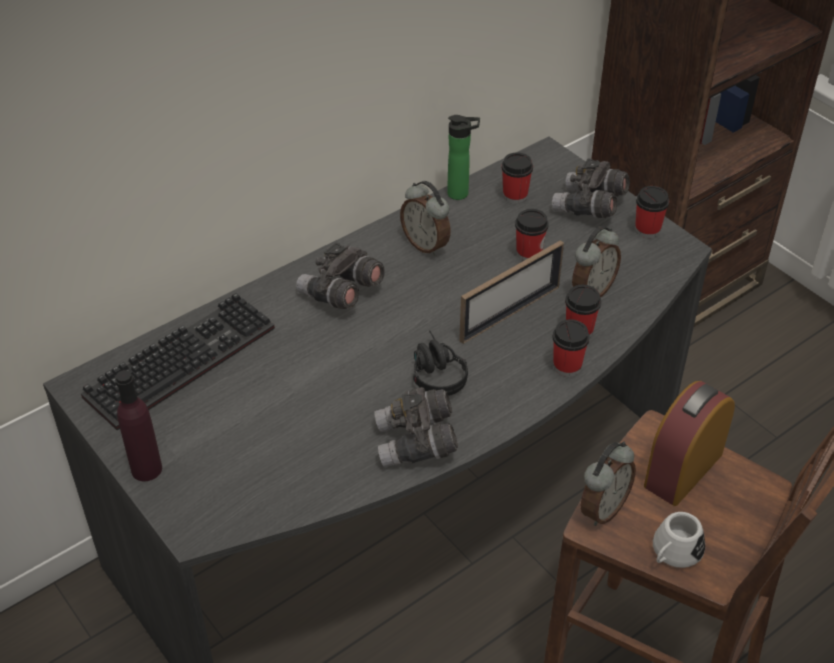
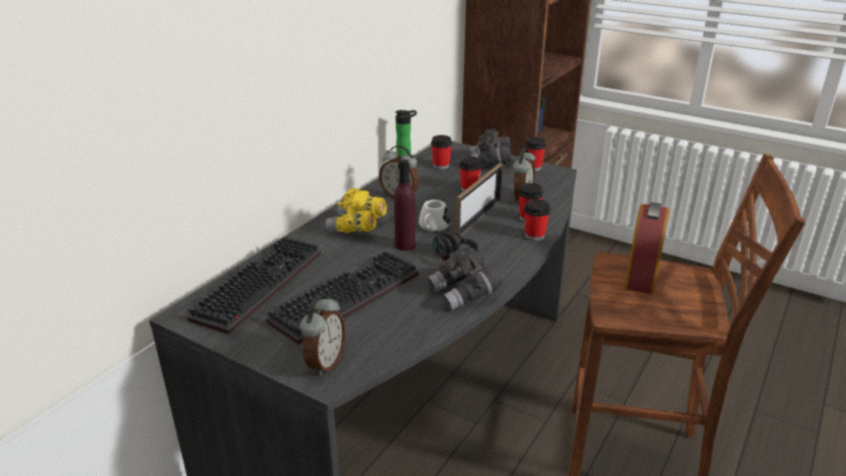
camera: 20 degrees left, 15 degrees down
purple bottle [115,370,162,481] -> purple bottle moved to [394,160,415,251]
grey binoculars [296,242,385,309] -> yellow binoculars [326,188,387,233]
alarm clock [581,441,636,526] -> alarm clock moved to [300,295,346,376]
white mug [653,512,705,568] -> white mug moved to [419,200,450,231]
none -> keyboard [266,251,419,345]

